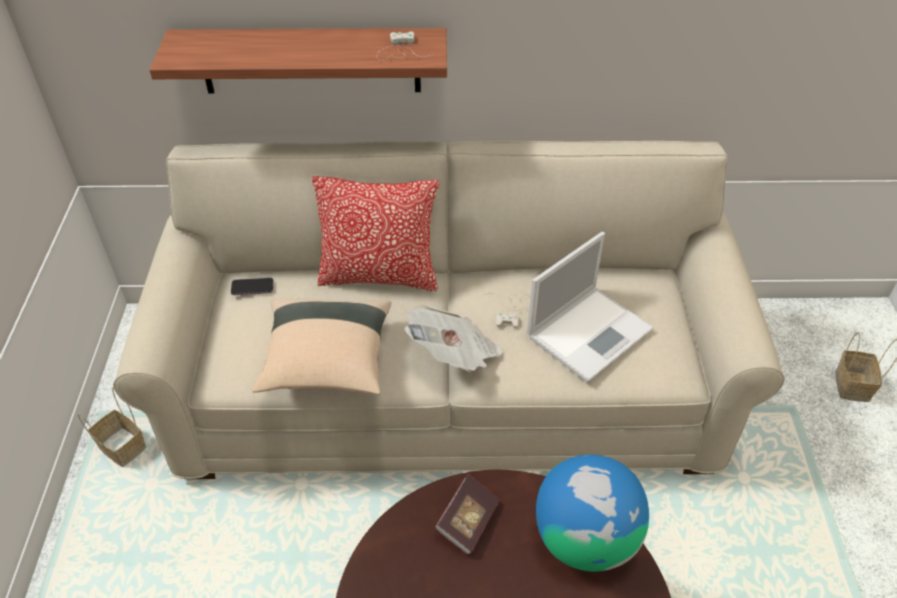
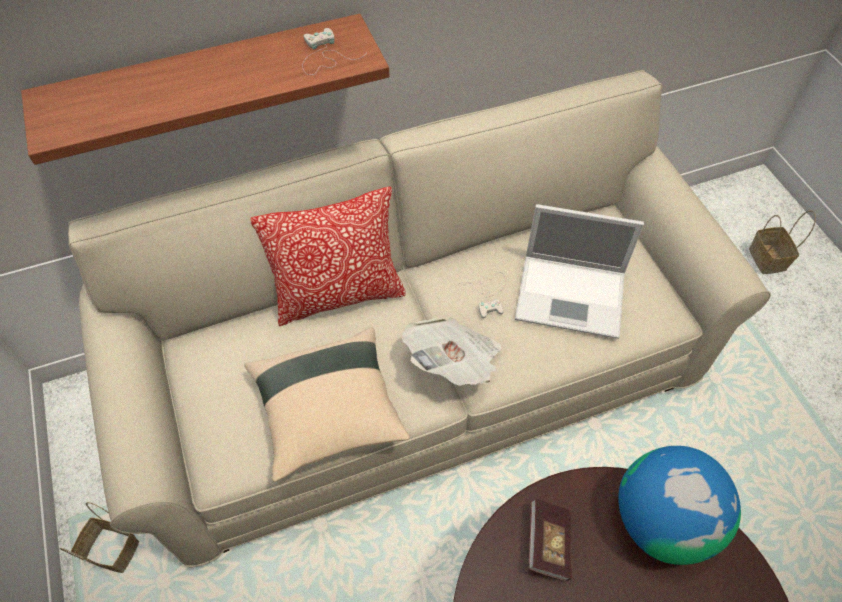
camera: 20 degrees left, 10 degrees up
phone [231,278,274,295] -> none
laptop [527,232,654,382] -> laptop turned 75 degrees clockwise [515,204,644,339]

